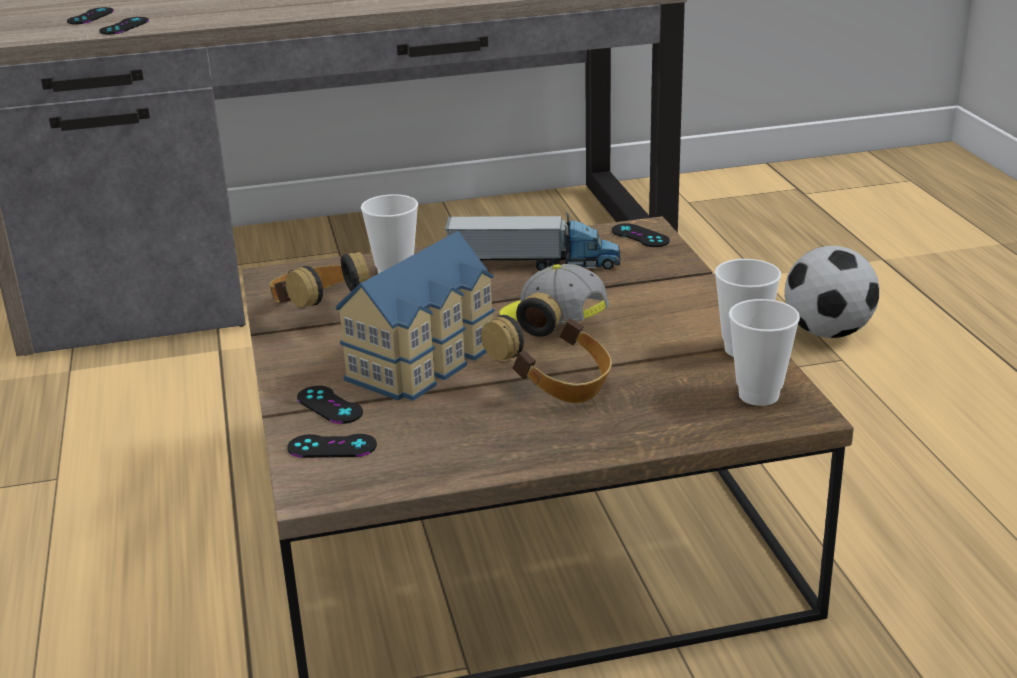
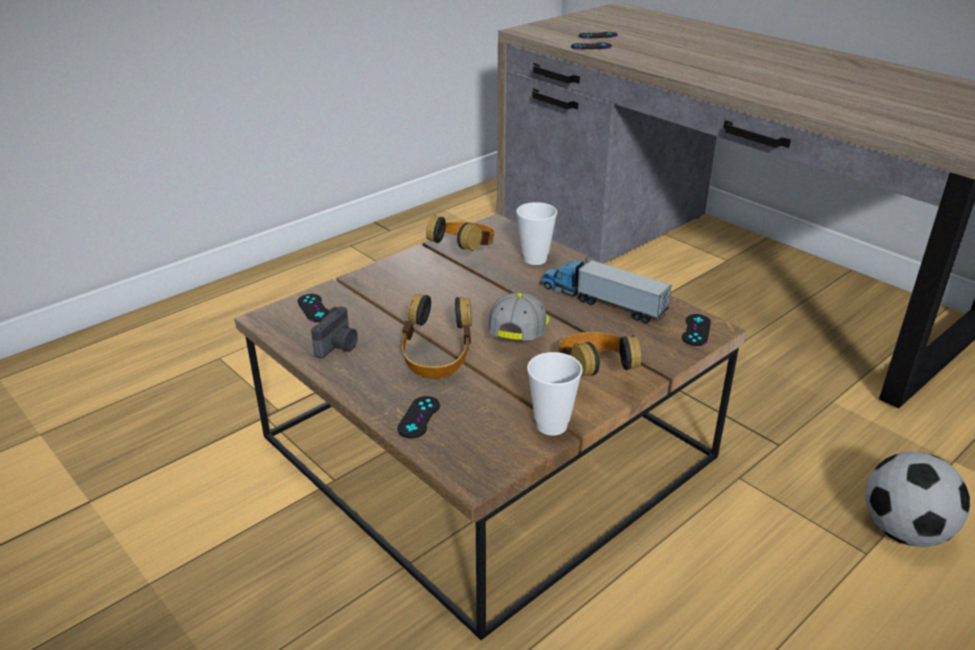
camera: 60 degrees right, 5 degrees up
black game controller [297,386,363,424] -> black game controller moved to [397,396,440,438]
toy house [335,231,495,401] -> none
toy truck [445,212,620,271] -> toy truck turned 150 degrees clockwise [540,256,672,324]
cup [729,299,800,406] -> none
none -> camera [311,306,358,358]
none -> headphones [559,332,641,377]

